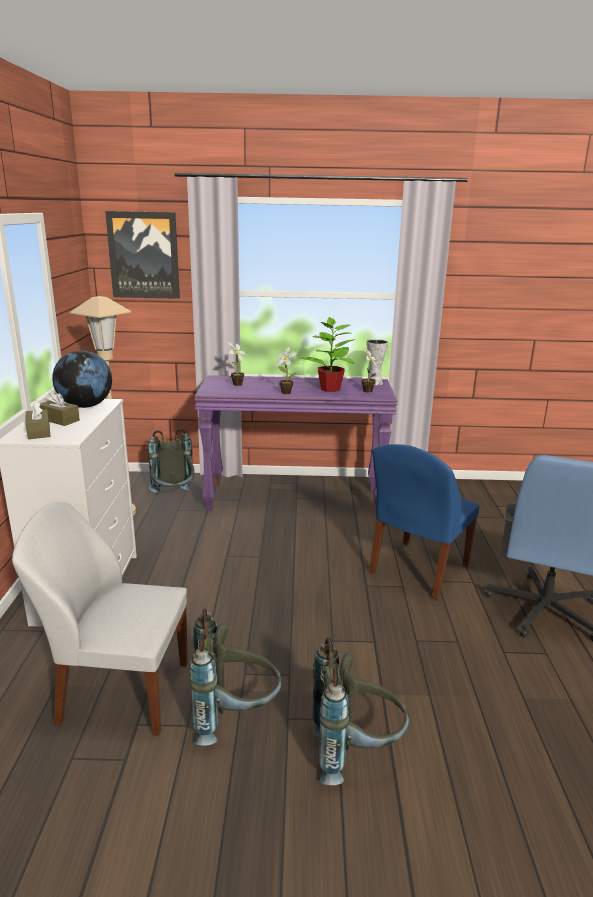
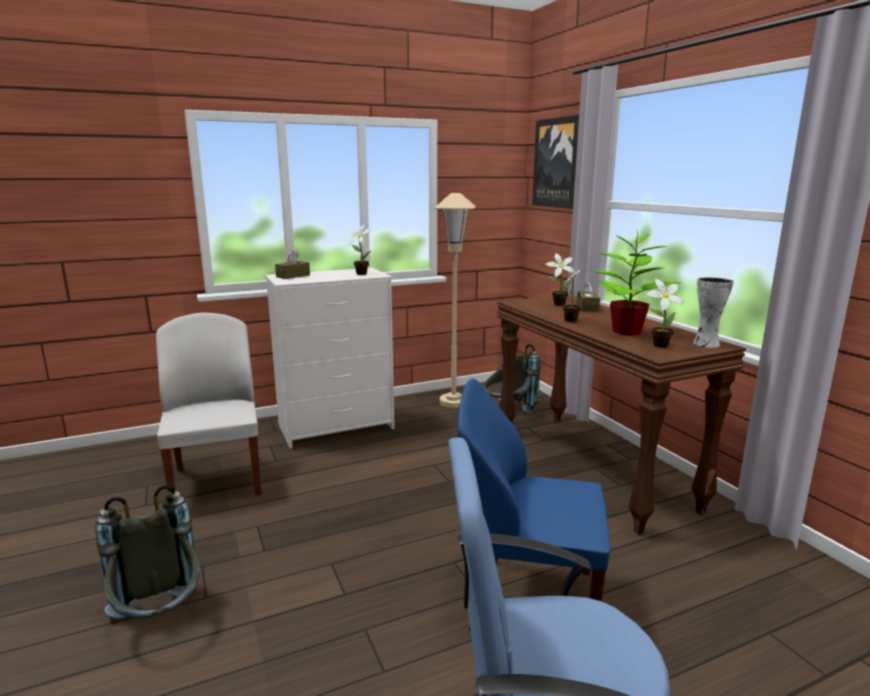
camera: 65 degrees right, 5 degrees down
brown tissue box [40,390,80,426] -> brown tissue box moved to [577,281,600,312]
globe [52,350,112,408] -> potted plant [349,225,372,275]
grey backpack [189,608,282,746] -> none
purple console table [195,375,397,511] -> brown console table [497,295,746,535]

